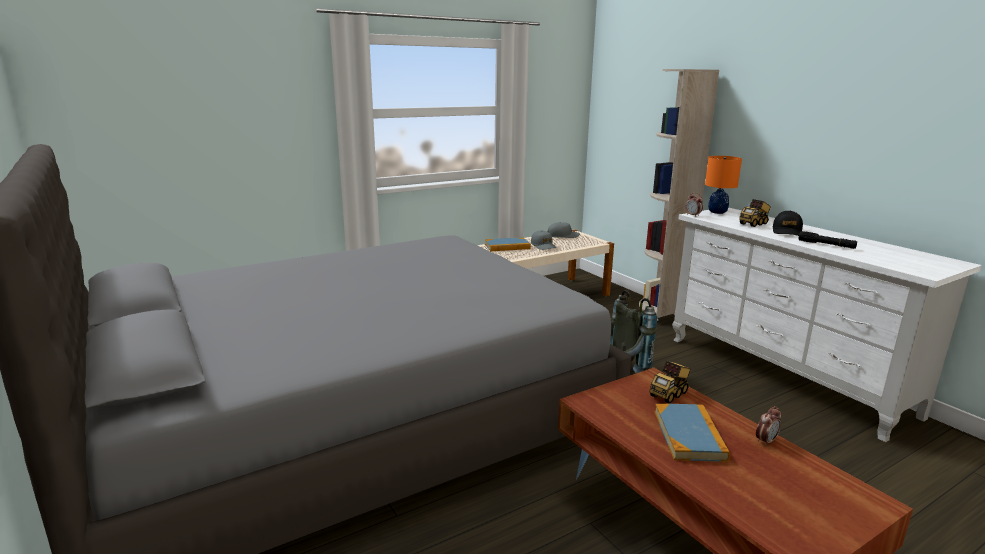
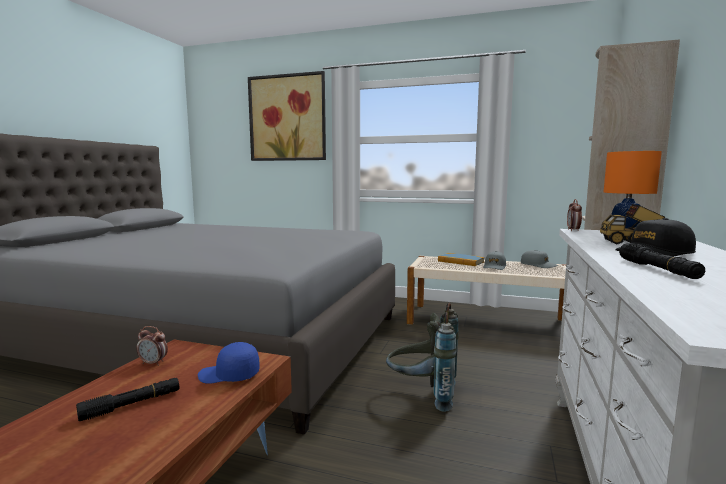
camera: 50 degrees right, 10 degrees down
toy truck [650,361,691,403] -> blue cap [198,342,259,384]
book [655,404,730,462] -> black flashlight [76,378,179,421]
alarm clock [756,406,781,446] -> alarm clock moved to [136,326,168,366]
none -> picture [248,71,326,161]

